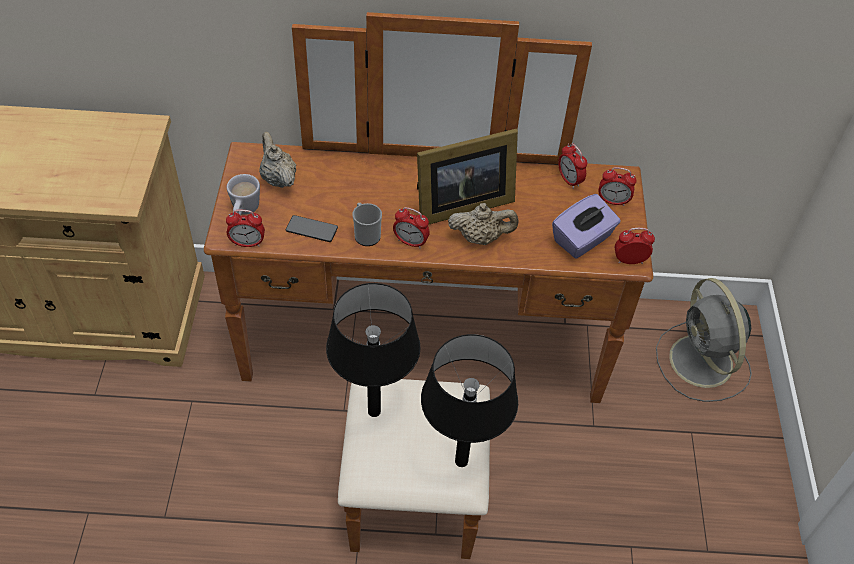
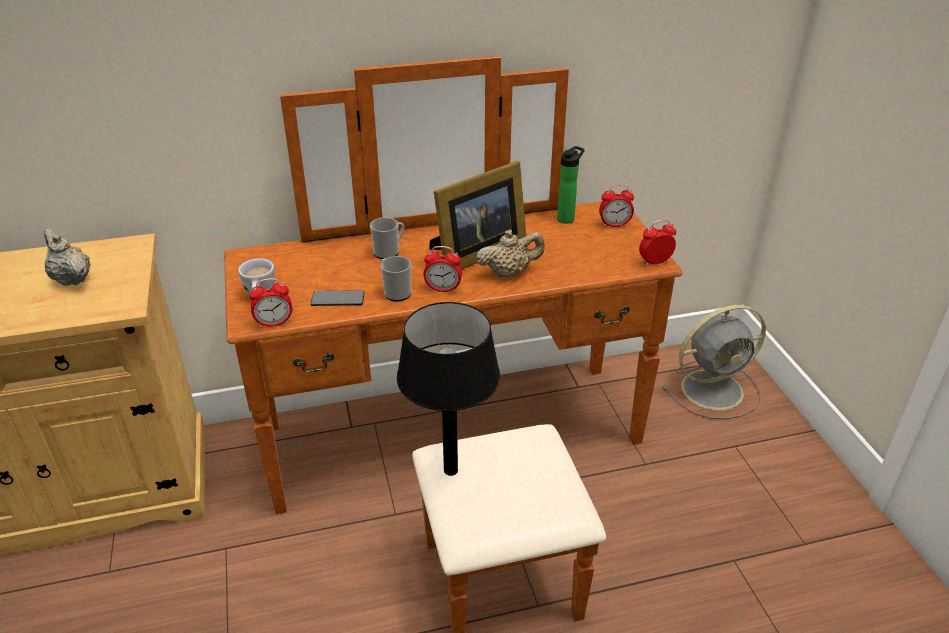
camera: 15 degrees left, 15 degrees down
beige teapot [259,132,296,188] -> beige teapot moved to [44,229,91,286]
black table lamp [421,334,518,467] -> none
purple tissue box [552,194,621,259] -> none
alarm clock [558,143,587,189] -> bottle [557,146,585,224]
grey fan [656,278,752,402] -> grey fan turned 75 degrees counterclockwise [662,305,766,419]
none -> mug [370,217,404,259]

